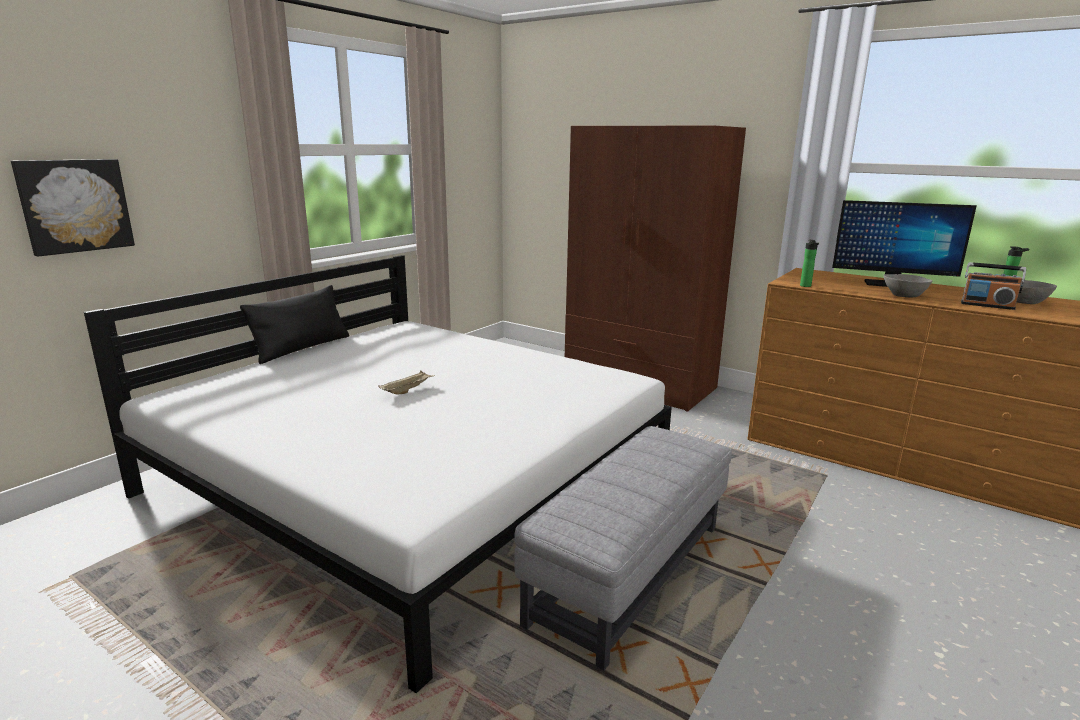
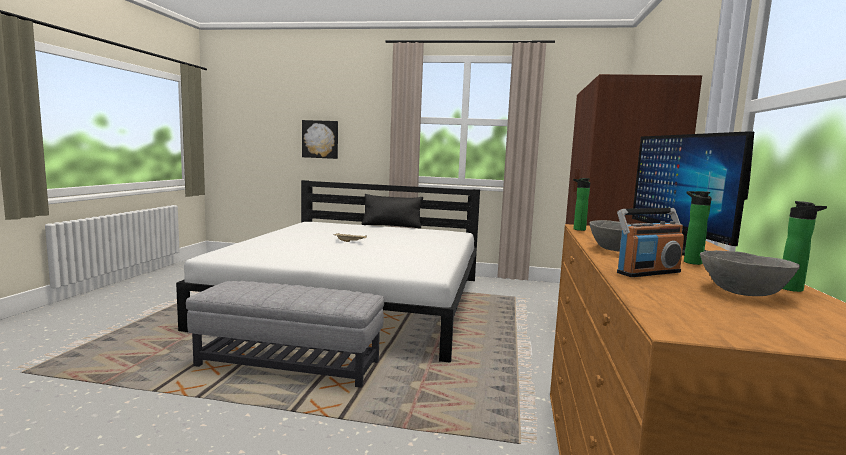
camera: 65 degrees right, 10 degrees down
radio [961,262,1026,310] -> radio turned 120 degrees counterclockwise [617,208,684,277]
none -> bottle [684,191,712,265]

